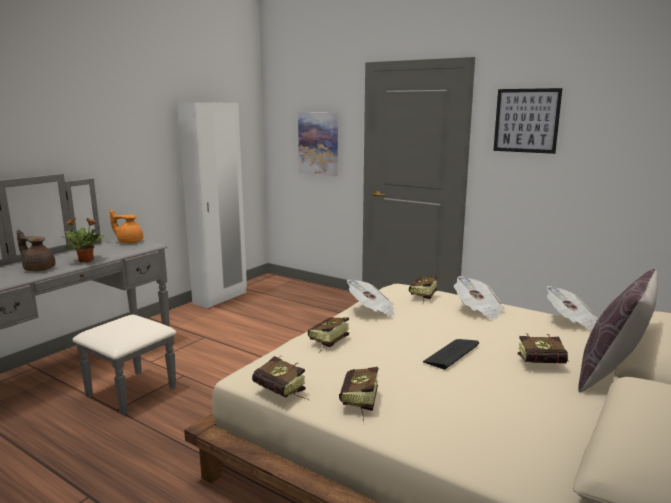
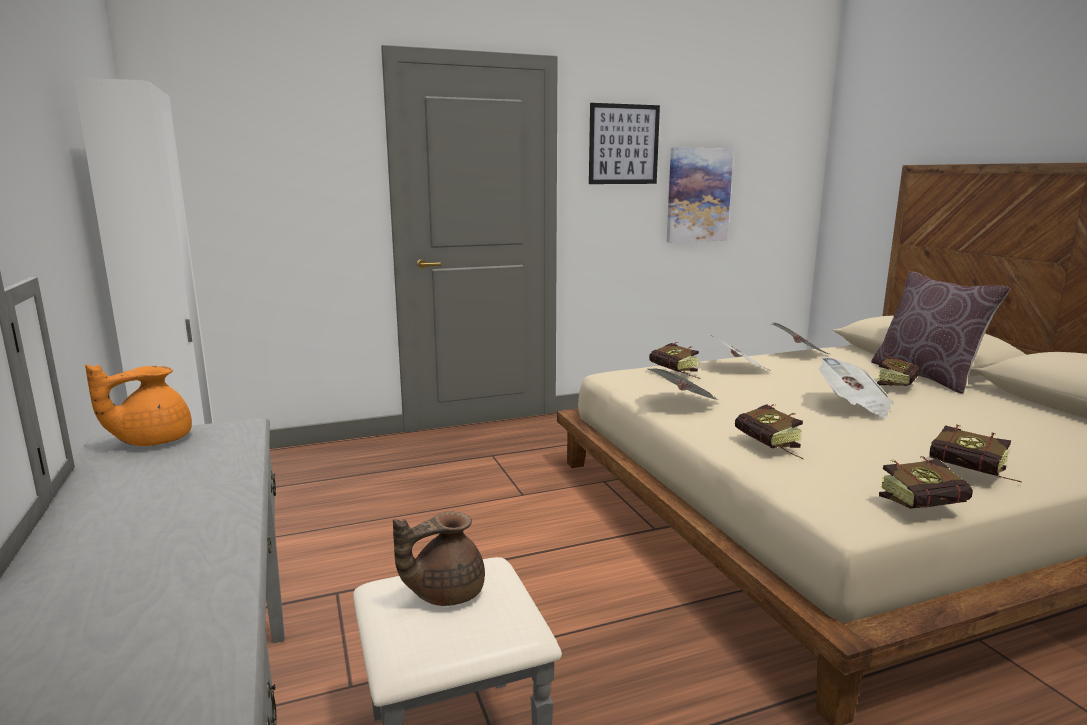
camera: 55 degrees left, 0 degrees up
brown teapot [16,230,56,272] -> brown teapot moved to [393,511,485,606]
potted plant [63,217,104,262] -> none
picture [298,112,338,176] -> picture moved to [667,147,734,243]
keyboard [423,339,479,370] -> newspaper [819,357,894,418]

